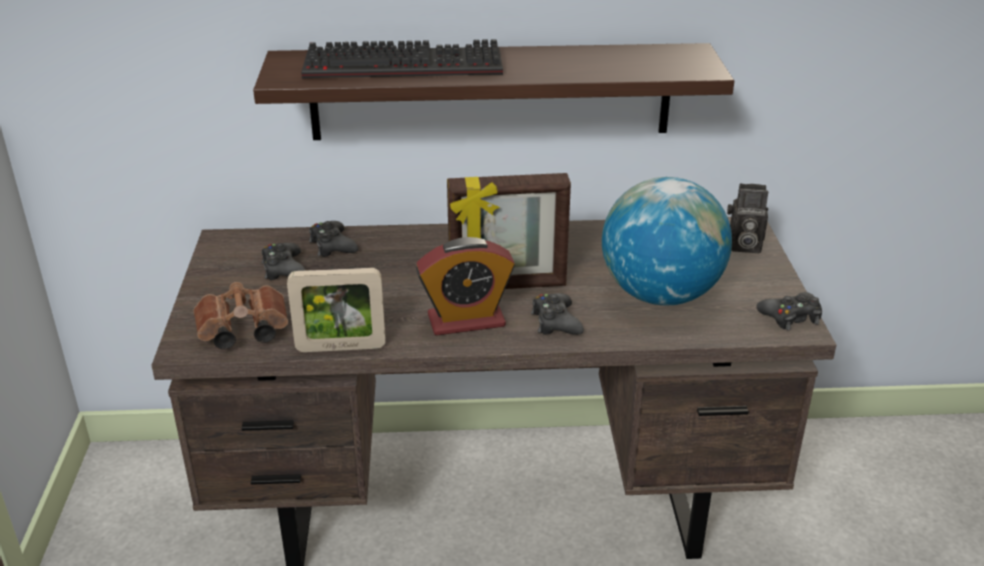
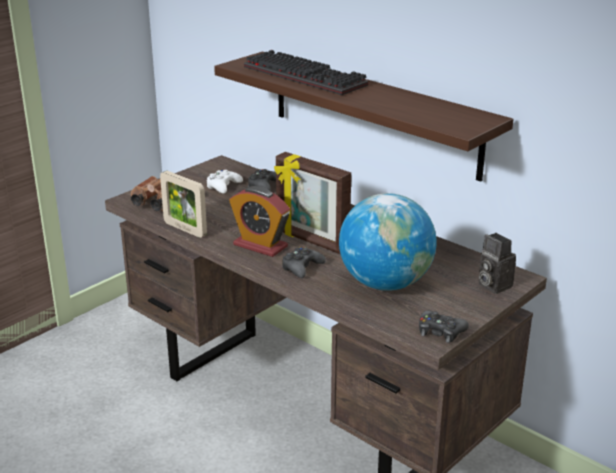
camera: 45 degrees right, 5 degrees down
black game controller [262,243,306,280] -> white game controller [207,169,243,194]

